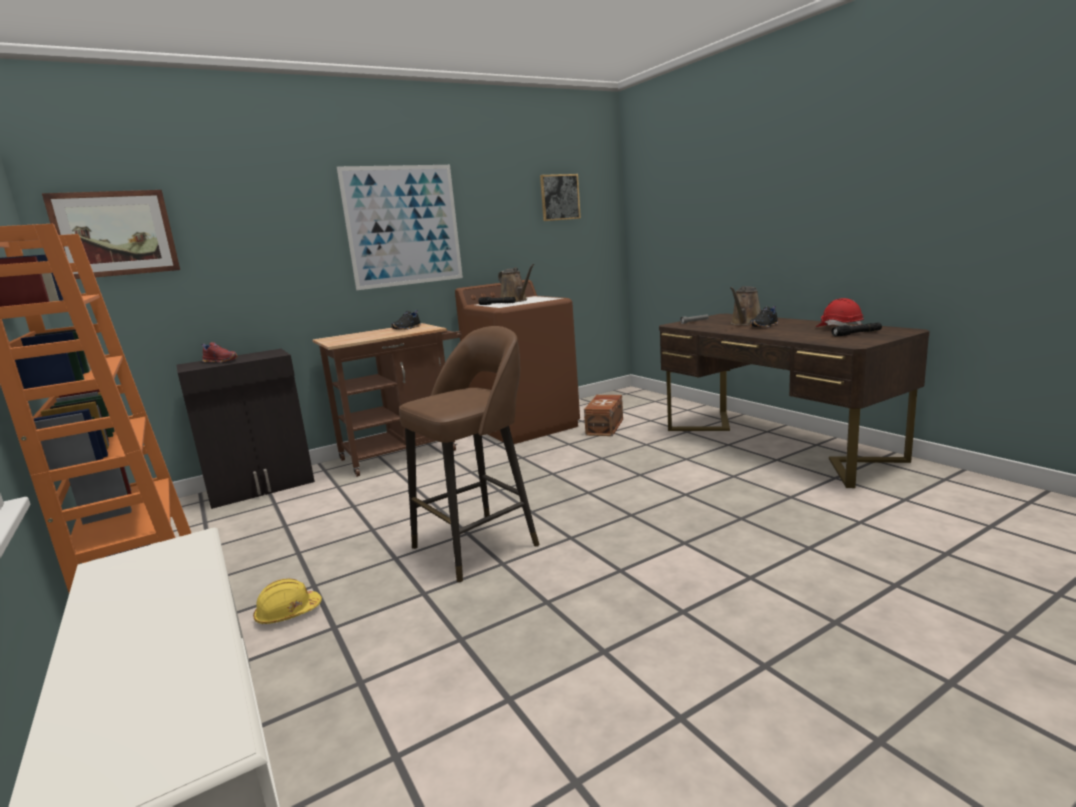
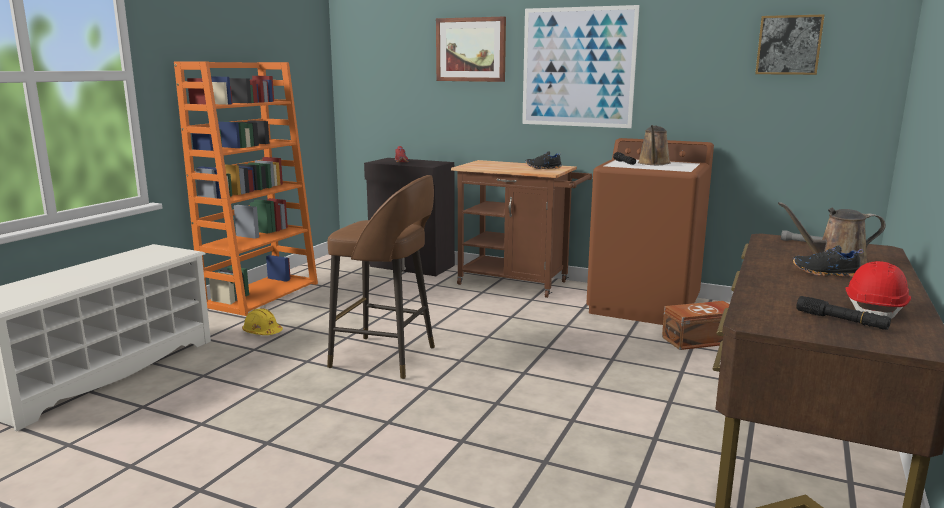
camera: 55 degrees right, 0 degrees up
picture [42,190,180,279] -> picture moved to [436,17,506,82]

